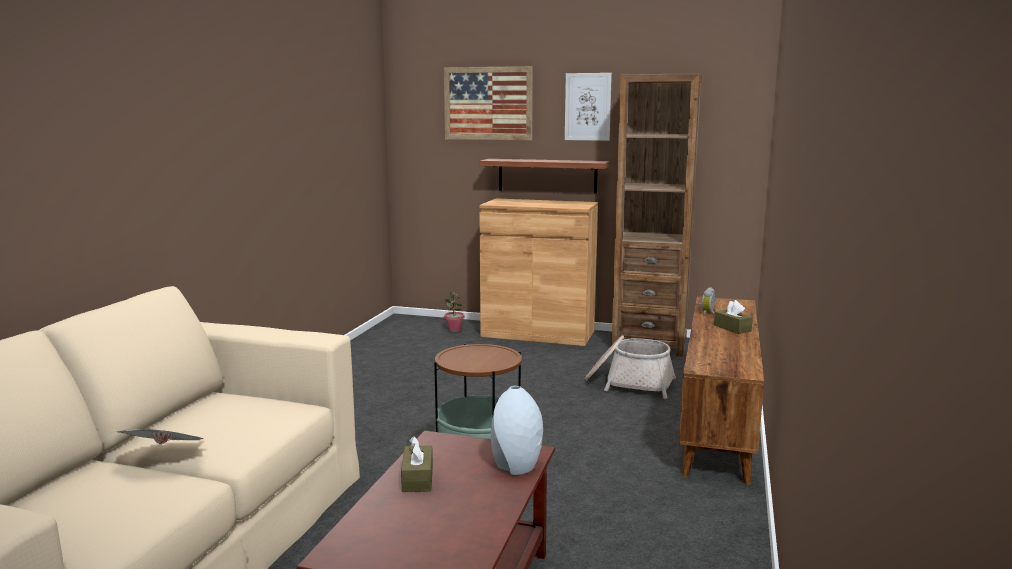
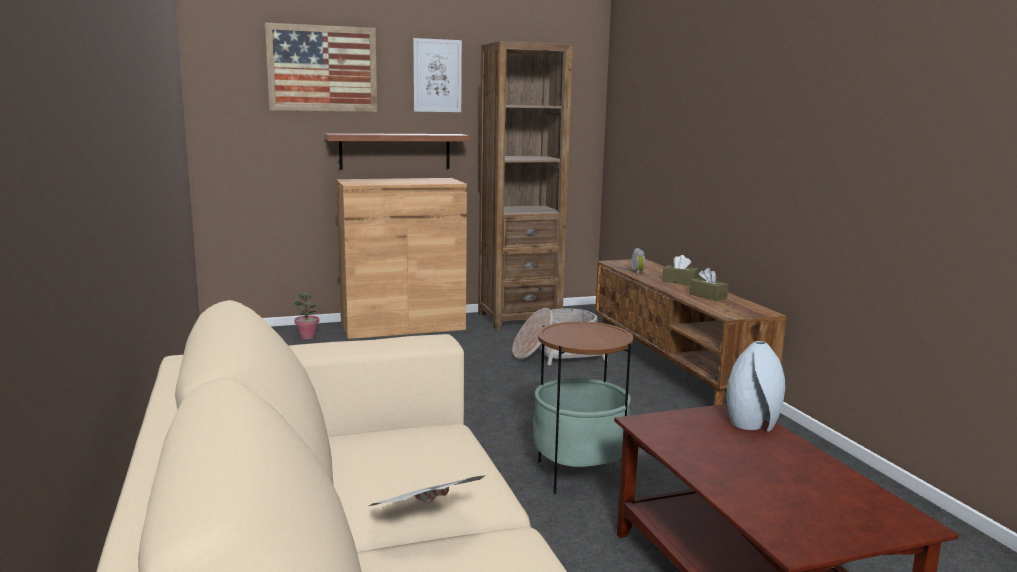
camera: 35 degrees left, 0 degrees up
brown tissue box [401,436,433,492] -> brown tissue box moved to [689,268,728,301]

